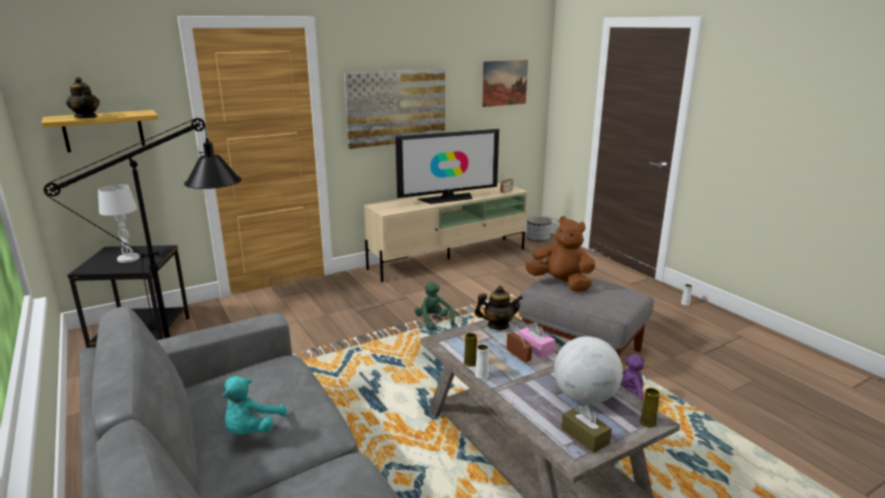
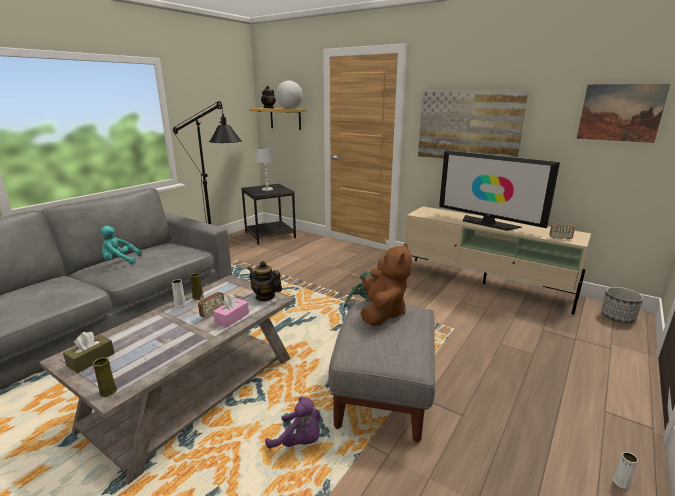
camera: 65 degrees right, 0 degrees up
teapot [475,286,523,330] -> teapot turned 150 degrees clockwise [247,261,282,301]
globe [554,336,623,404] -> globe moved to [276,80,303,109]

